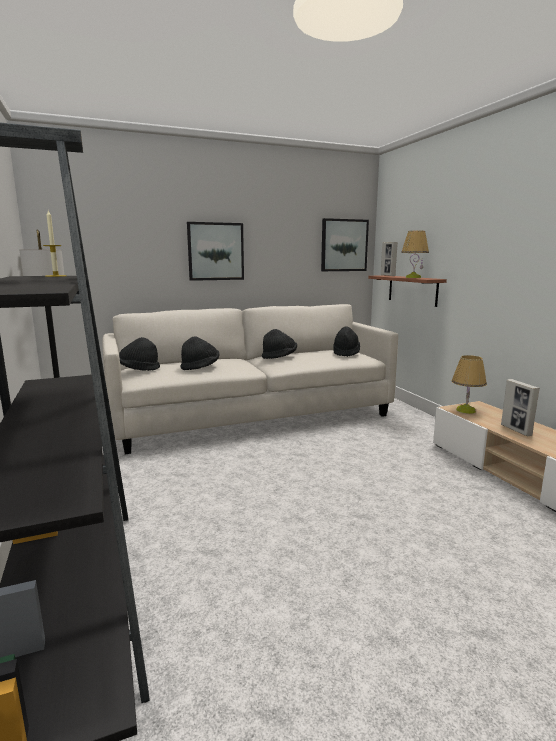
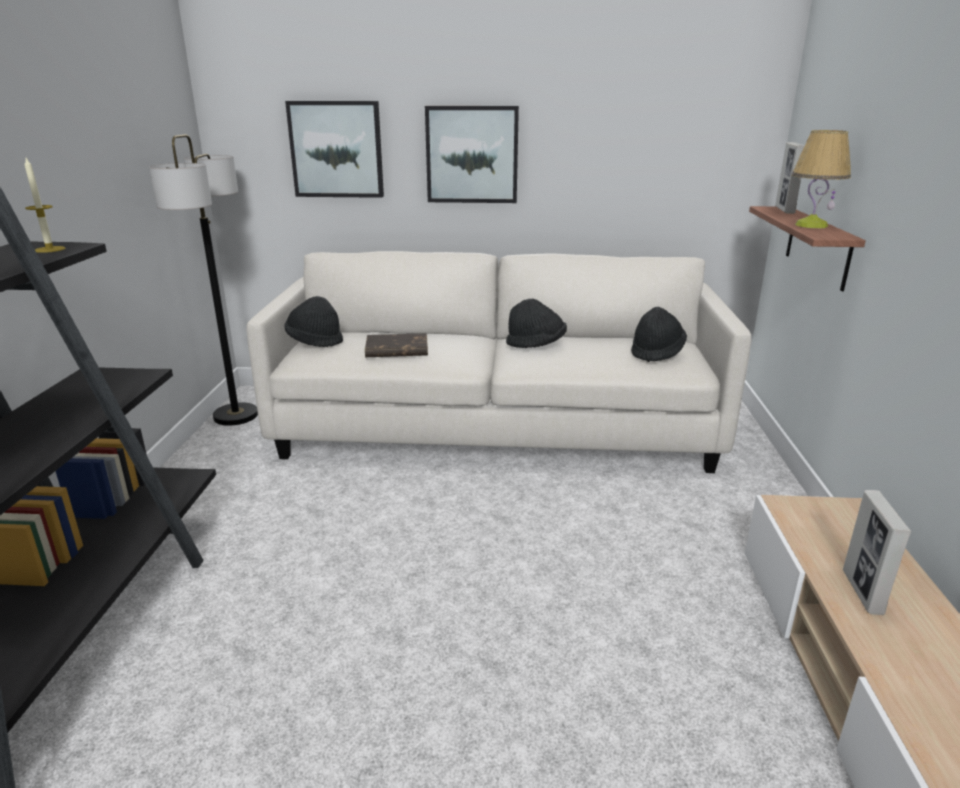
camera: 25 degrees right, 10 degrees up
black hat [180,336,219,370] -> brown book [365,333,428,357]
picture [321,218,369,271] -> picture moved to [285,101,384,198]
table lamp [452,355,487,414] -> none

